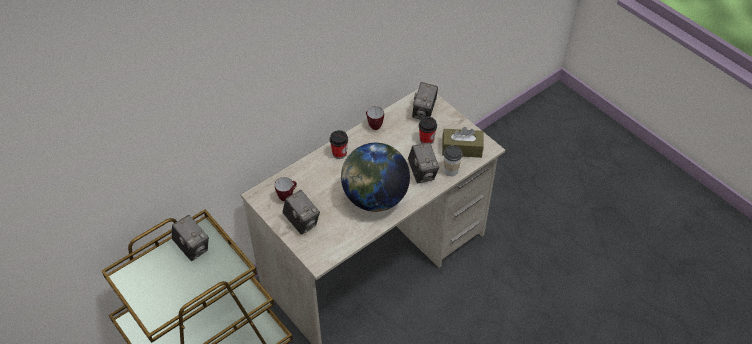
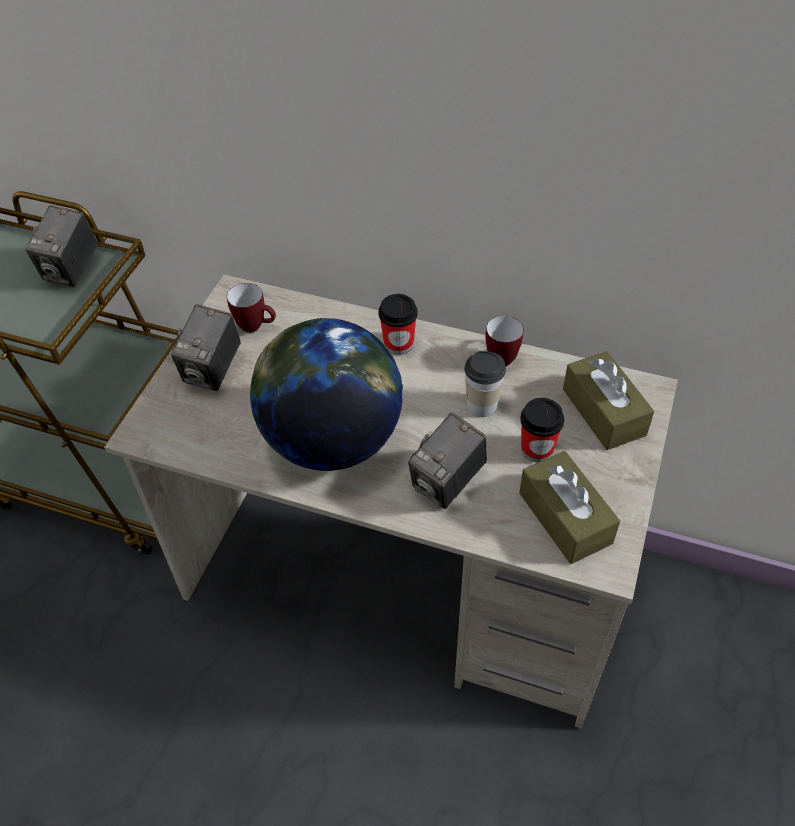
camera: 60 degrees right, 0 degrees up
camera [412,82,438,120] -> brown tissue box [563,351,654,450]
cup [443,146,463,176] -> cup moved to [464,351,506,417]

